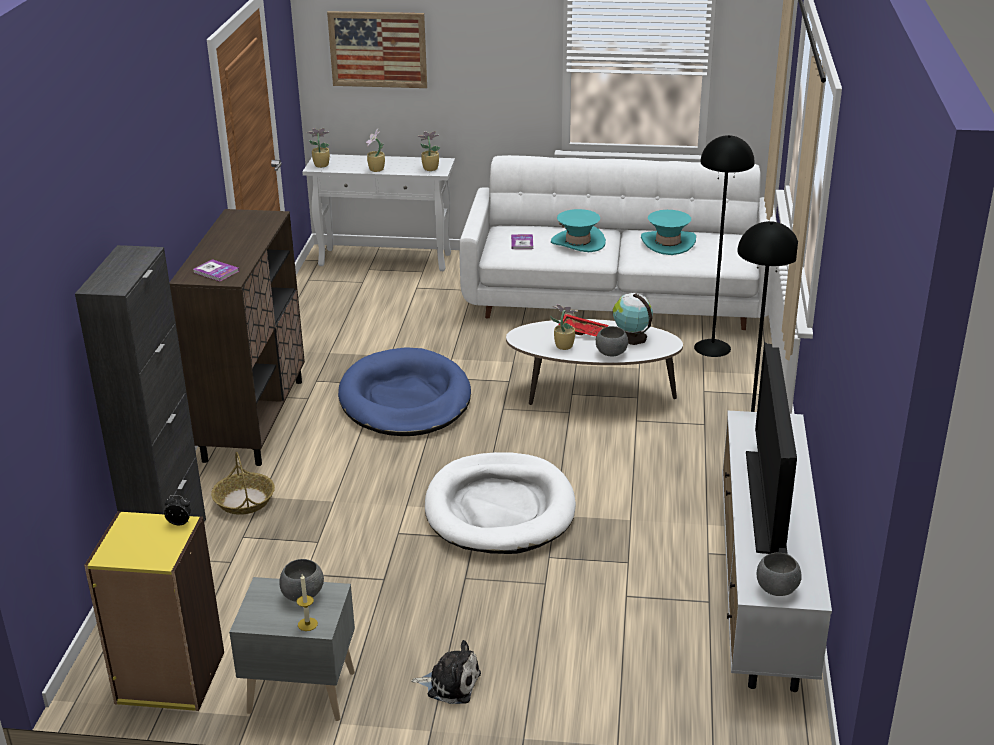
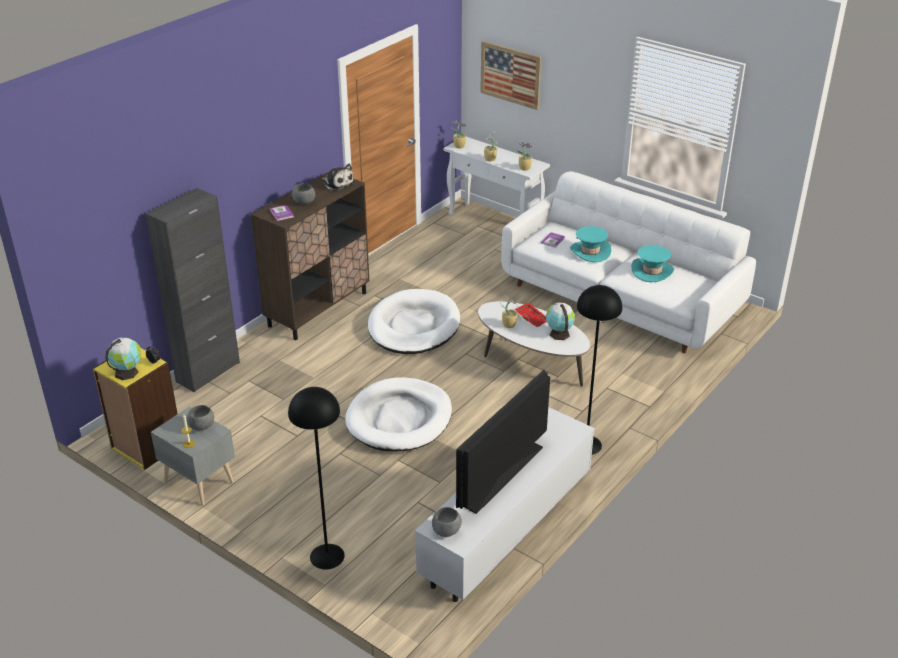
camera: 30 degrees right, 5 degrees up
basket [211,452,275,515] -> none
blue dog bed [338,347,471,436] -> white dog bed [368,289,460,354]
plush toy [411,640,481,704] -> plush toy moved to [322,164,355,191]
grey bowl [596,326,628,356] -> grey bowl moved to [292,183,315,204]
black floor lamp [694,135,754,357] -> black floor lamp moved to [288,387,345,569]
none -> globe [105,337,141,380]

